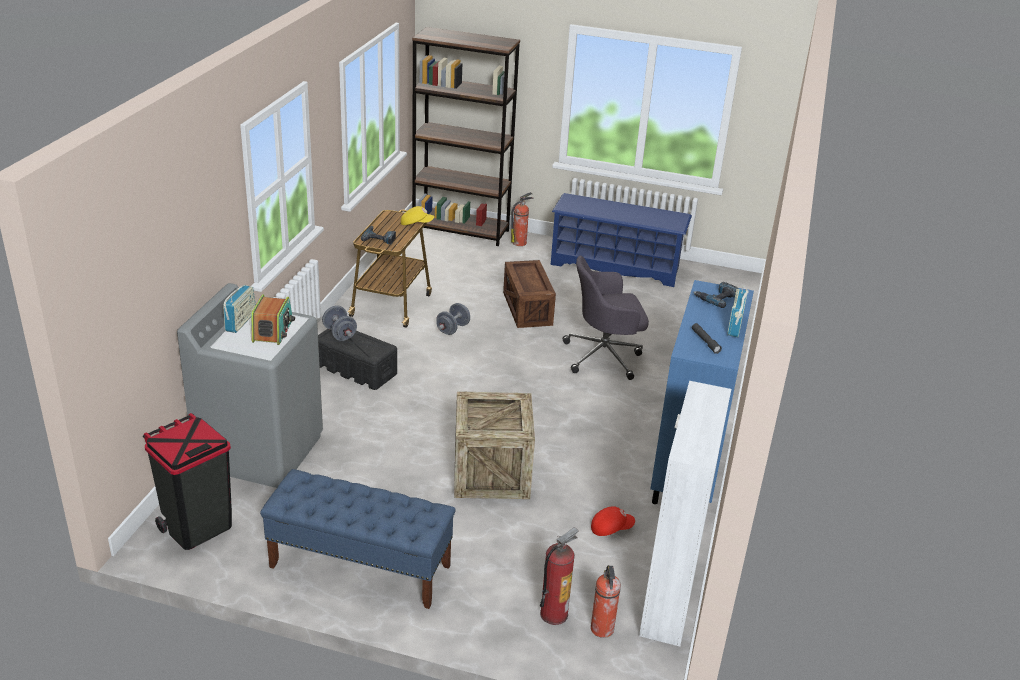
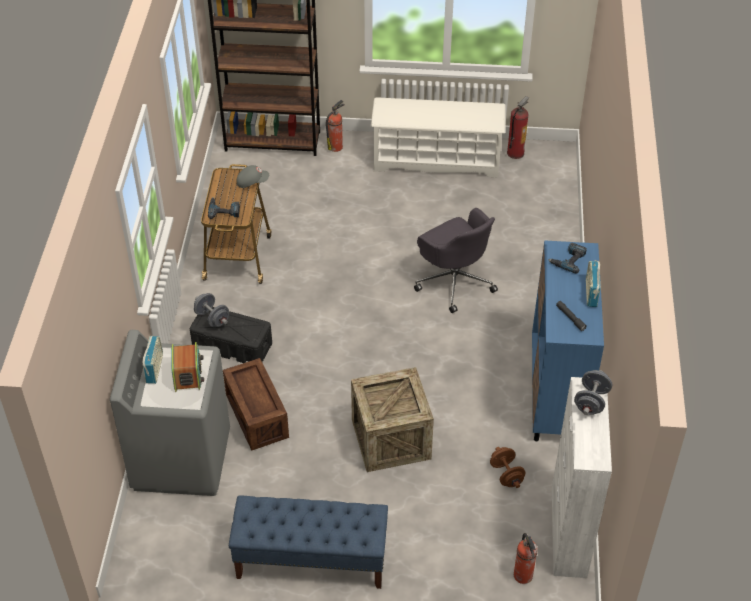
camera: 10 degrees left, 15 degrees up
black trash can [143,413,232,550] -> none
yellow cap [401,206,434,225] -> grey cap [237,165,269,188]
grey dumbbell [436,303,470,335] -> grey dumbbell moved to [574,370,612,415]
crate [503,260,556,328] -> crate moved to [223,358,289,451]
fire extinguisher [540,527,579,625] -> fire extinguisher moved to [507,96,529,159]
blue shoe rack [551,193,692,287] -> white shoe rack [371,97,506,178]
grey office chair [563,256,649,380] -> grey office chair turned 105 degrees counterclockwise [414,208,498,313]
red cap [591,506,635,536] -> brown dumbbell [490,447,526,488]

